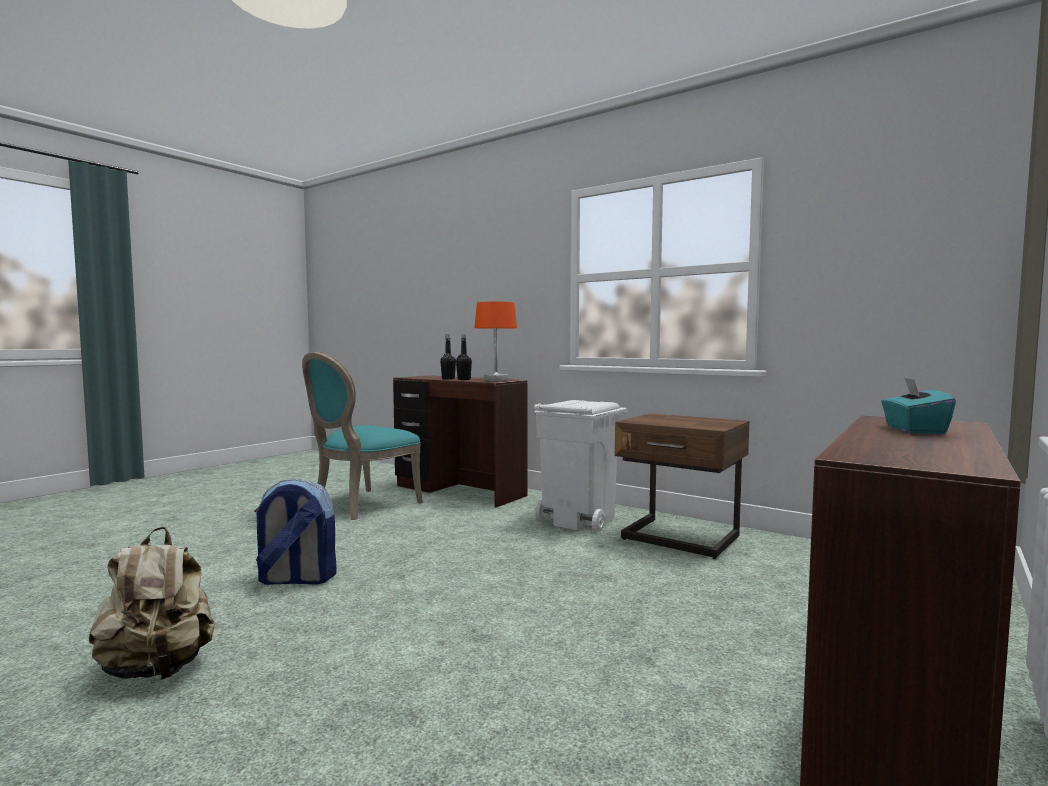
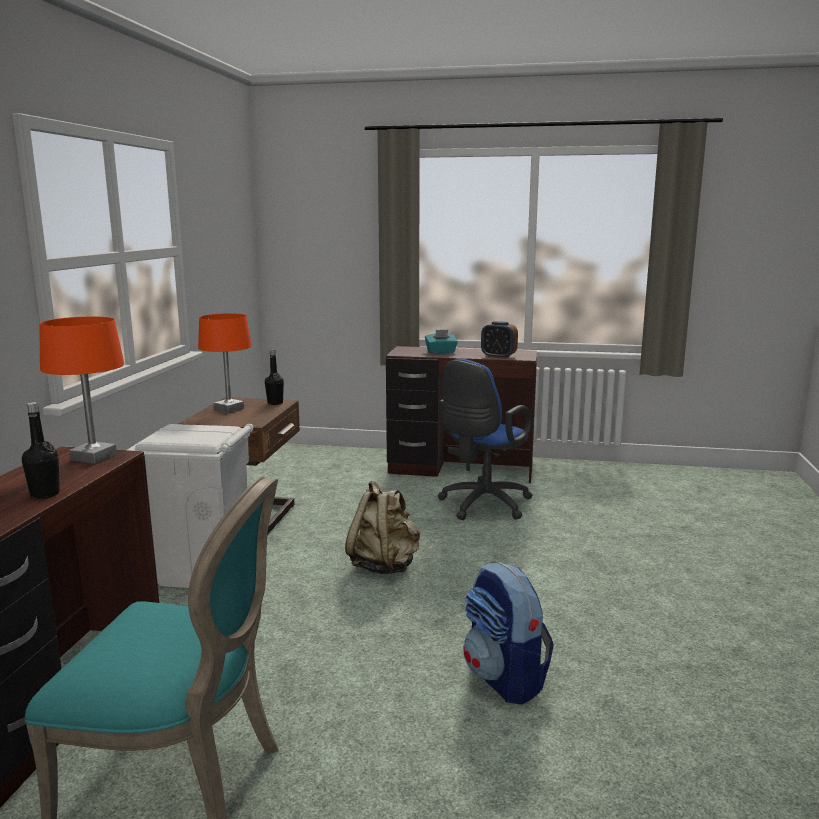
camera: 115 degrees left, 10 degrees up
beige backpack [89,527,214,680] -> beige backpack moved to [345,481,420,574]
black bottle [456,334,472,380] -> black bottle moved to [265,350,284,405]
none -> orange table lamp [198,313,252,413]
none -> blue office chair [438,359,533,520]
none -> alarm clock [481,321,518,359]

